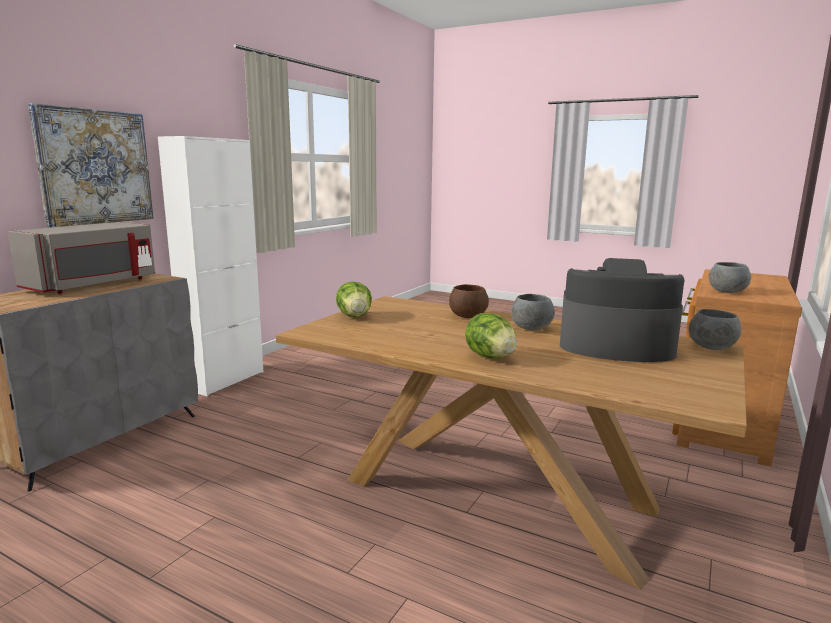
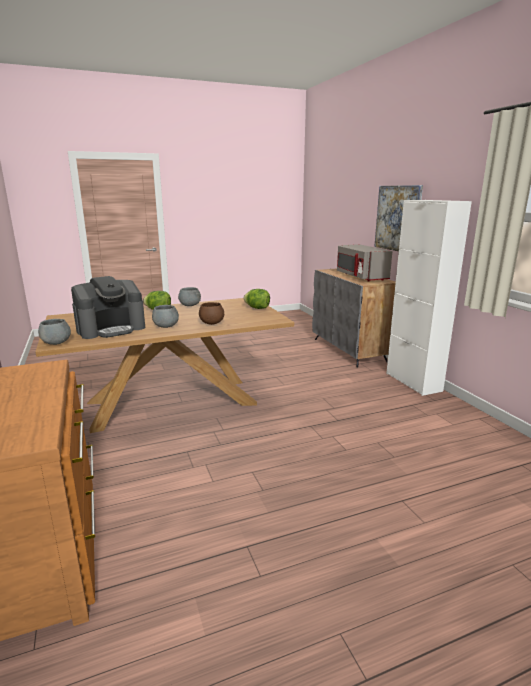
camera: 130 degrees right, 5 degrees up
grey bowl [709,262,751,293] -> grey bowl moved to [178,287,201,306]

